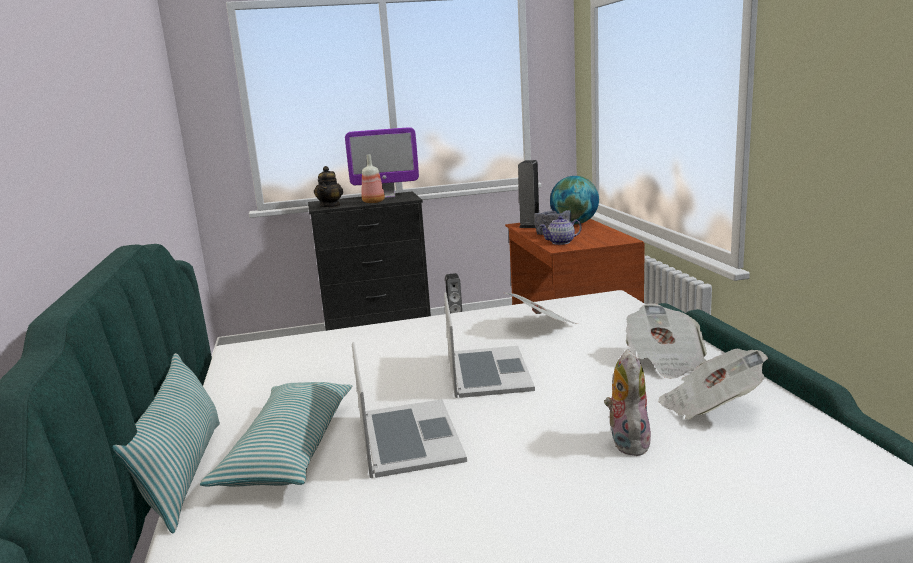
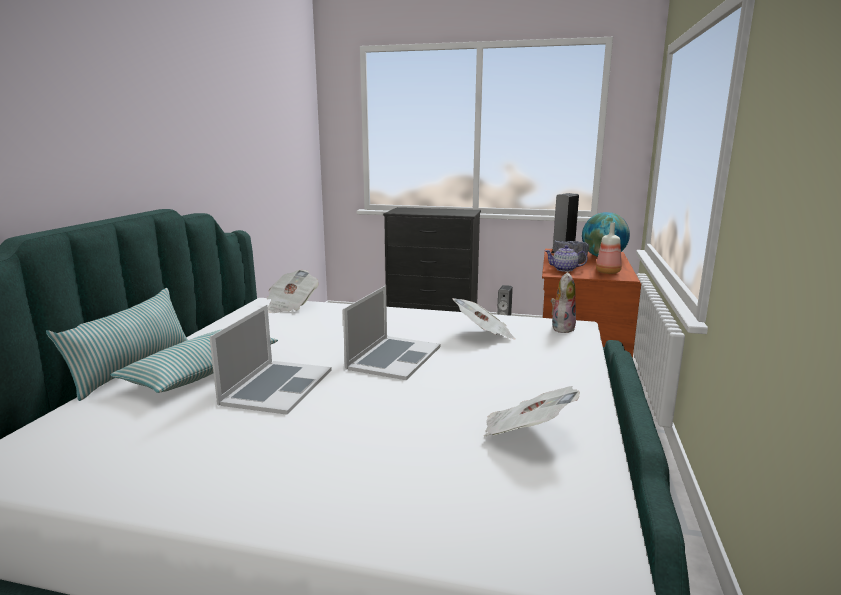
camera: 25 degrees right, 0 degrees up
teapot [314,166,343,208] -> none
monitor [345,127,419,198] -> none
bottle [361,155,385,203] -> bottle moved to [596,222,622,274]
plush toy [604,349,651,456] -> plush toy moved to [551,272,576,333]
newspaper [626,303,707,379] -> newspaper moved to [266,270,319,313]

